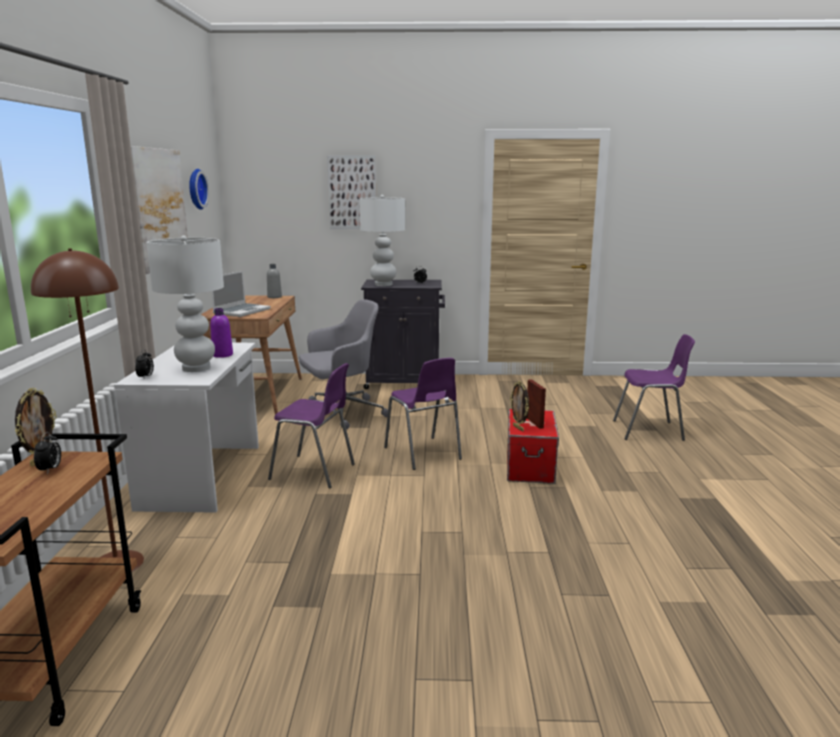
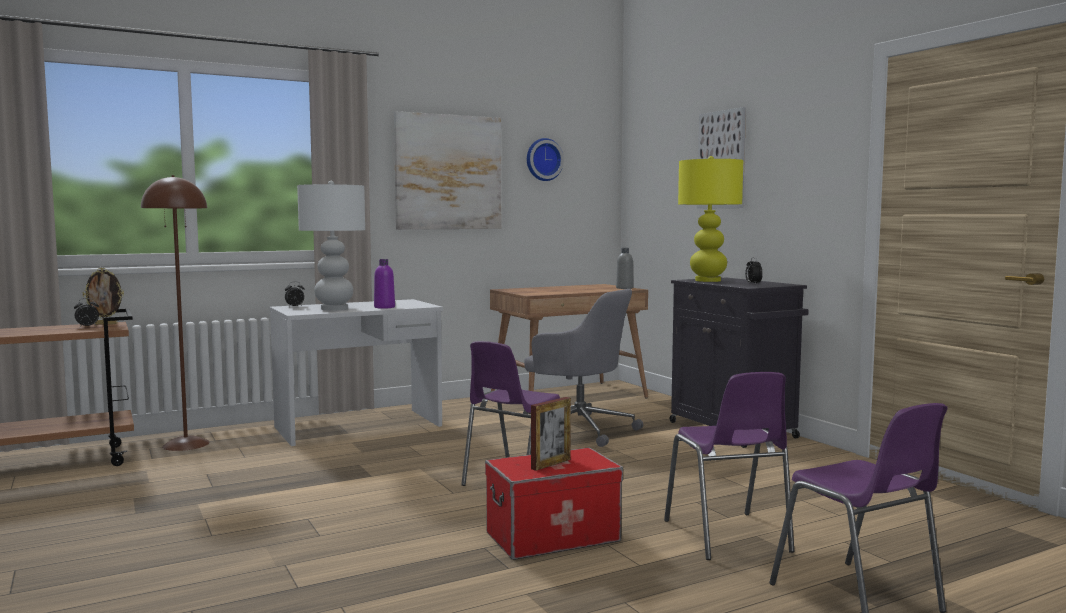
camera: 60 degrees right, 10 degrees down
laptop [211,271,271,317] -> none
purple chair [268,363,355,488] -> purple chair moved to [664,372,794,560]
white table lamp [360,195,405,286] -> yellow table lamp [678,156,743,282]
picture frame [510,381,529,432] -> none

